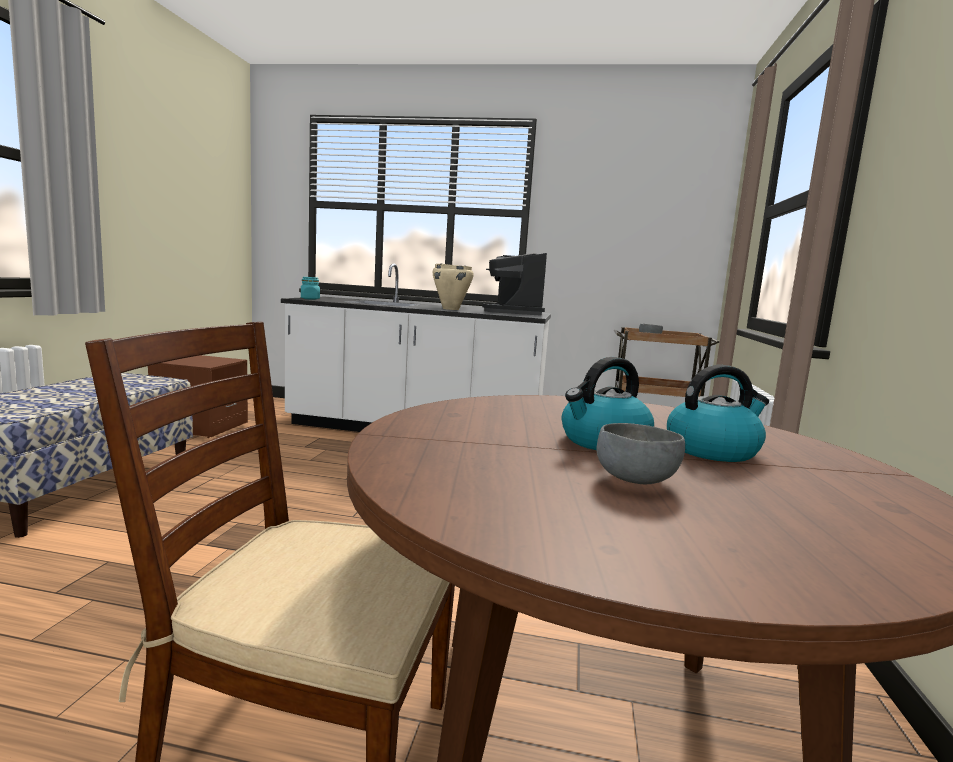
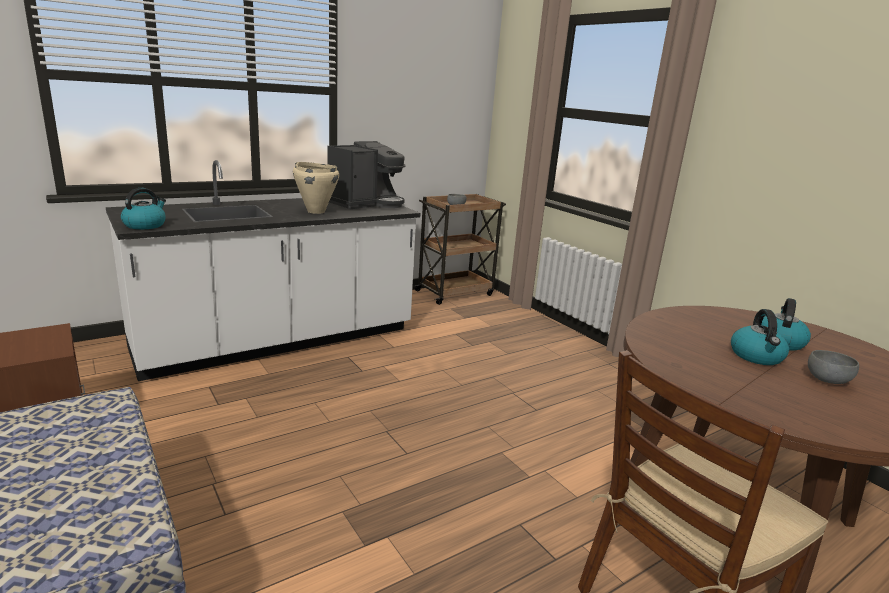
camera: 45 degrees left, 10 degrees up
turquoise jar [301,277,320,300] -> kettle [121,188,166,229]
coffee machine [482,253,547,316] -> coffee machine turned 90 degrees counterclockwise [328,141,406,209]

